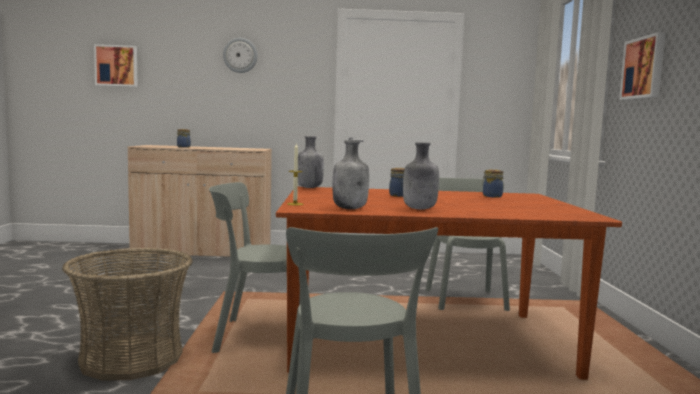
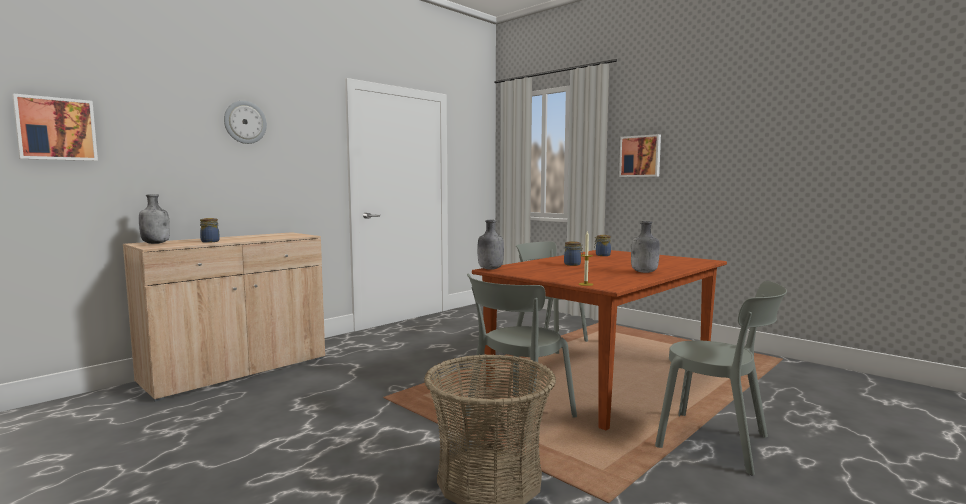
camera: 45 degrees left, 0 degrees up
grey bottle [333,140,369,209] -> grey bottle moved to [139,194,170,244]

